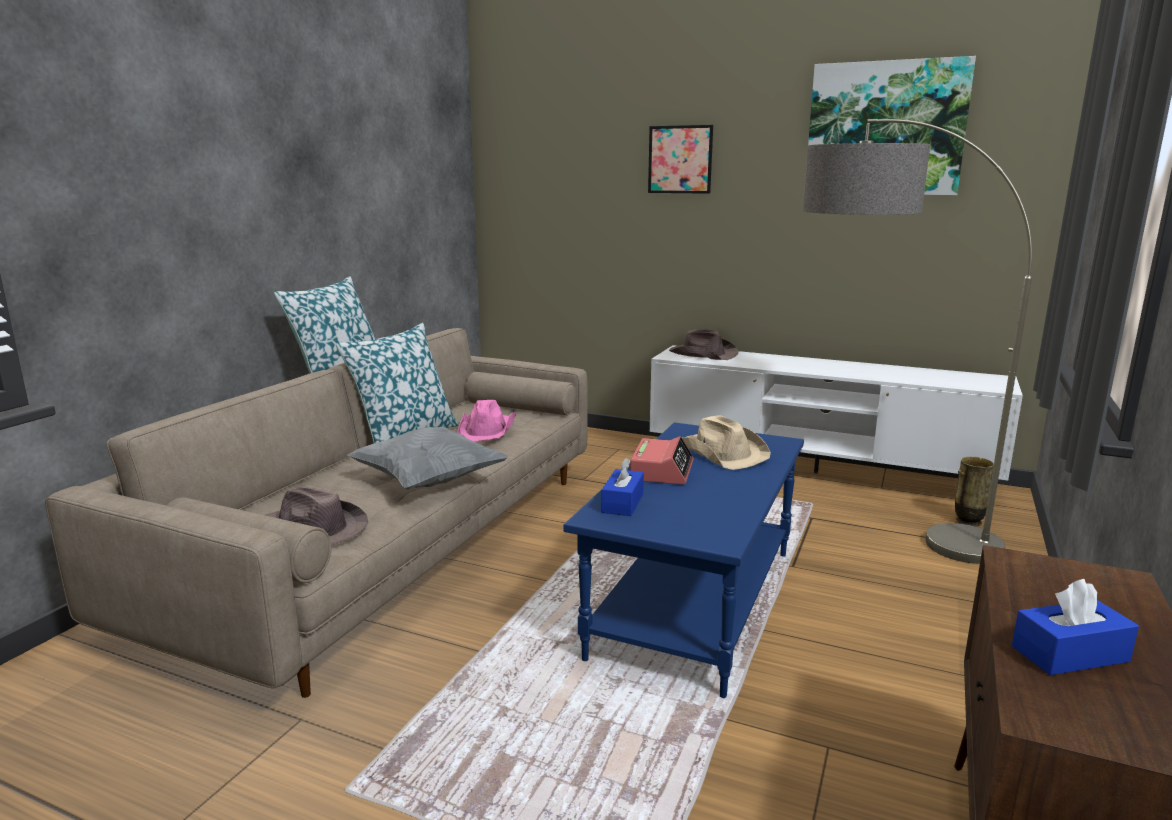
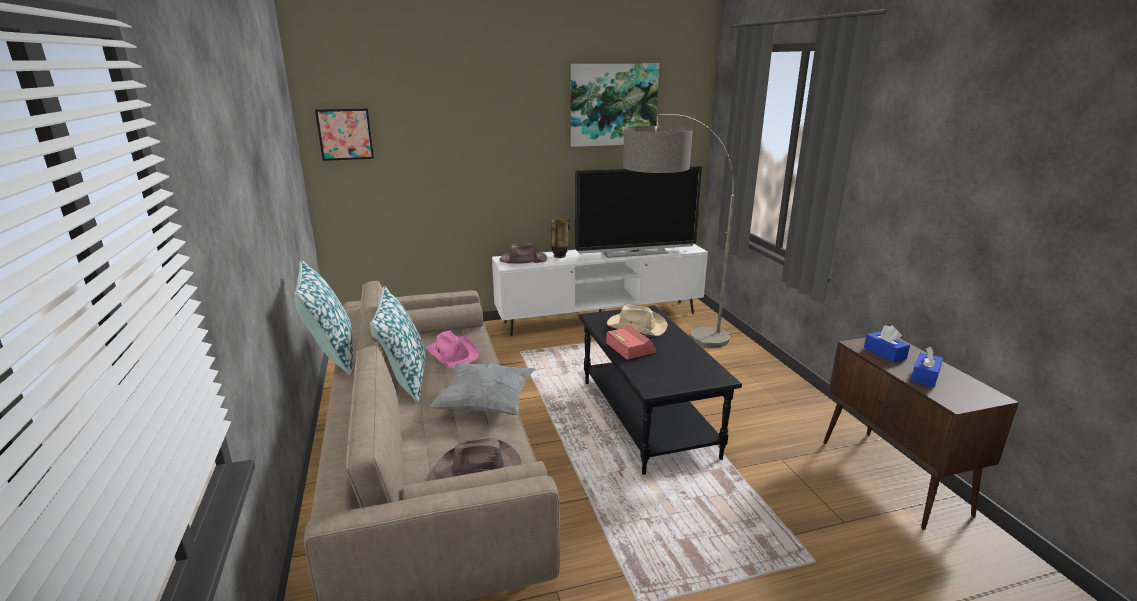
camera: 40 degrees left, 5 degrees up
blue coffee table [563,422,804,698] -> black coffee table [579,305,742,475]
blue tissue box [601,458,644,516] -> blue tissue box moved to [864,325,910,363]
picture [648,125,713,194] -> picture moved to [315,109,374,161]
vase [955,457,994,527] -> vase moved to [551,219,570,258]
none -> television [575,166,702,258]

